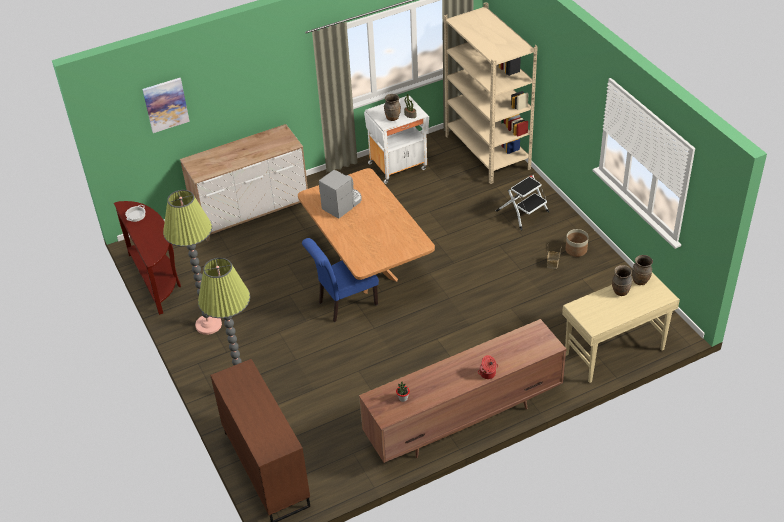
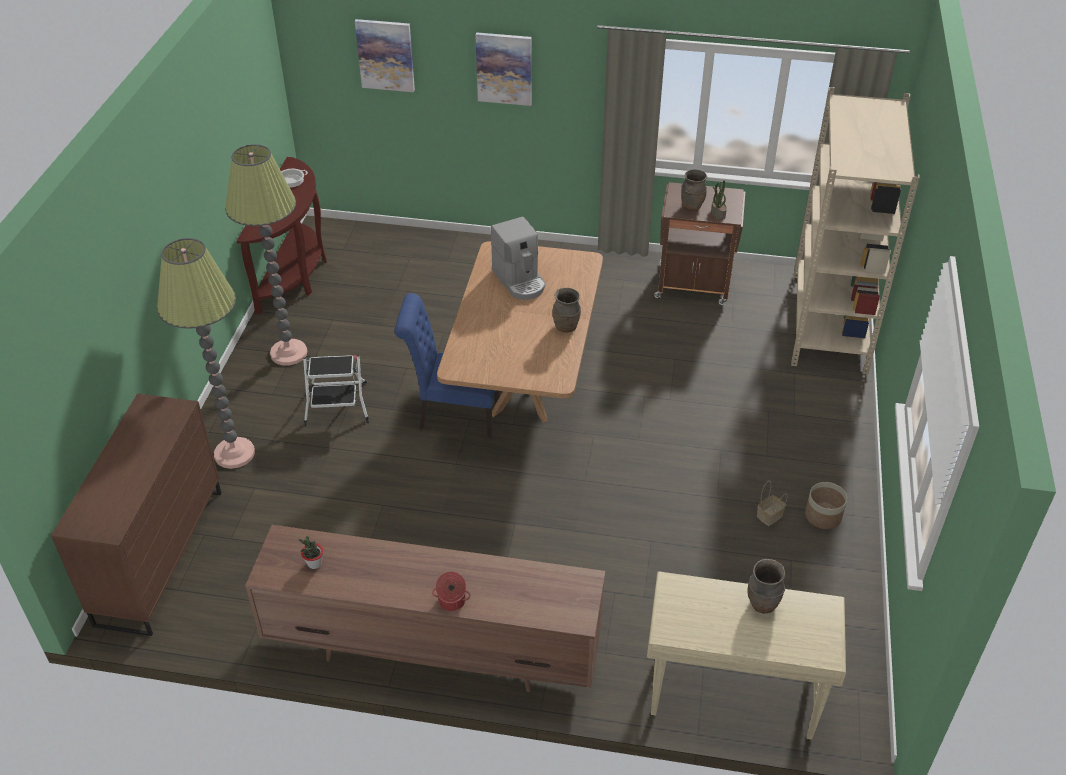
camera: 35 degrees right, 0 degrees up
dresser [180,124,308,241] -> none
coffee machine [319,170,362,219] -> coffee machine turned 75 degrees clockwise [491,217,546,300]
white cart [364,96,429,184] -> brown cart [654,182,746,305]
step ladder [496,174,550,230] -> step ladder moved to [303,355,369,427]
brown vase [632,255,653,285] -> brown vase moved to [553,288,581,333]
none -> picture [475,32,532,106]

